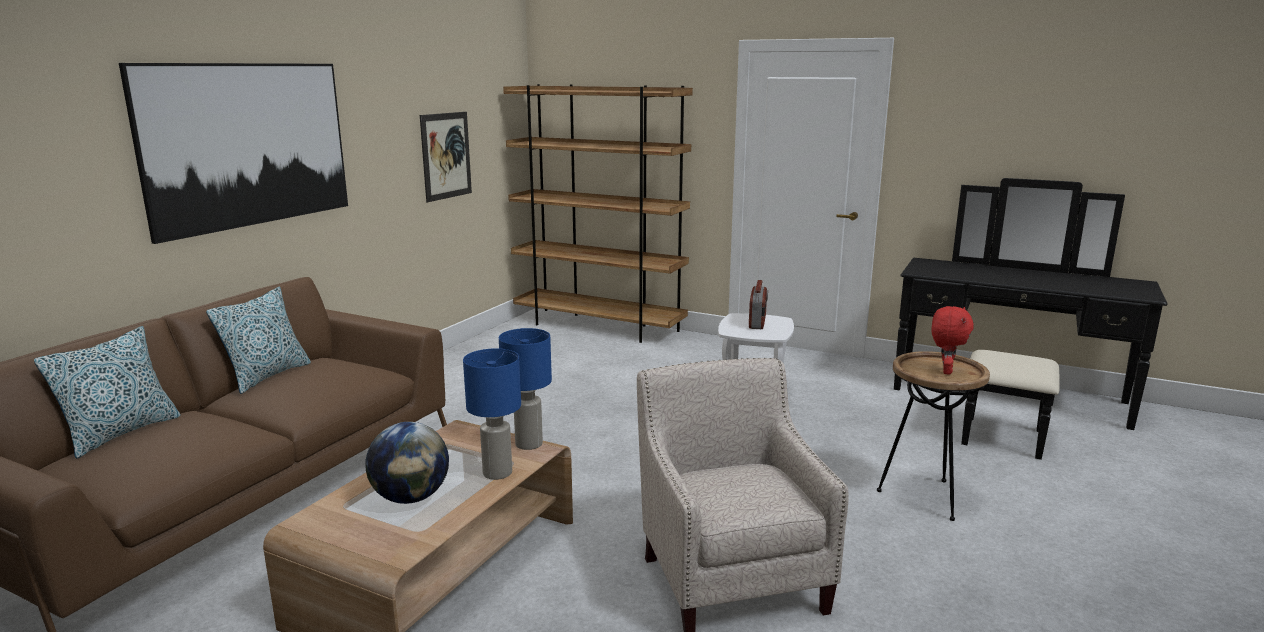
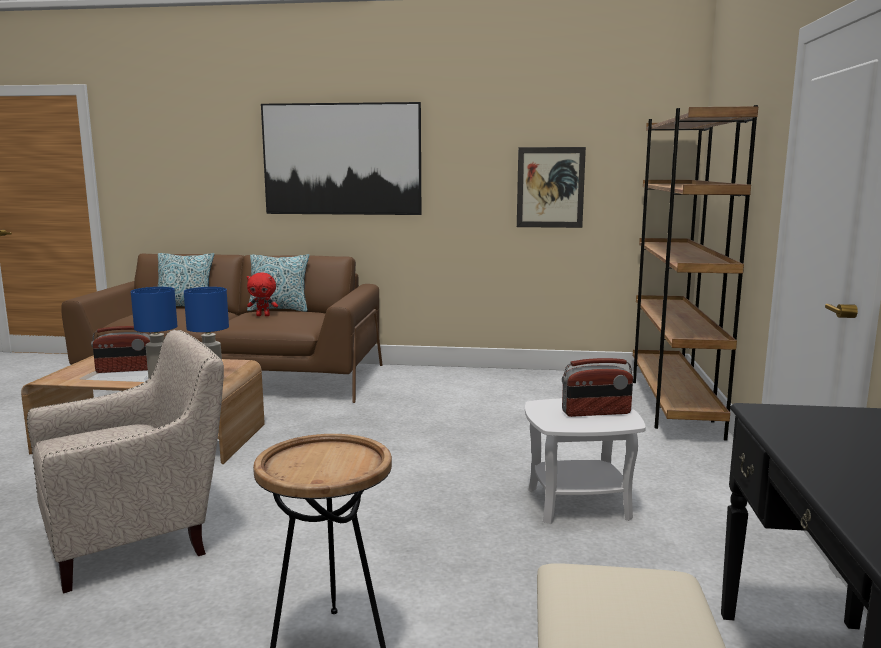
camera: 70 degrees right, 5 degrees down
globe [365,422,449,504] -> radio [91,326,151,373]
red plush toy [931,306,974,375] -> red plush toy moved to [247,273,278,316]

